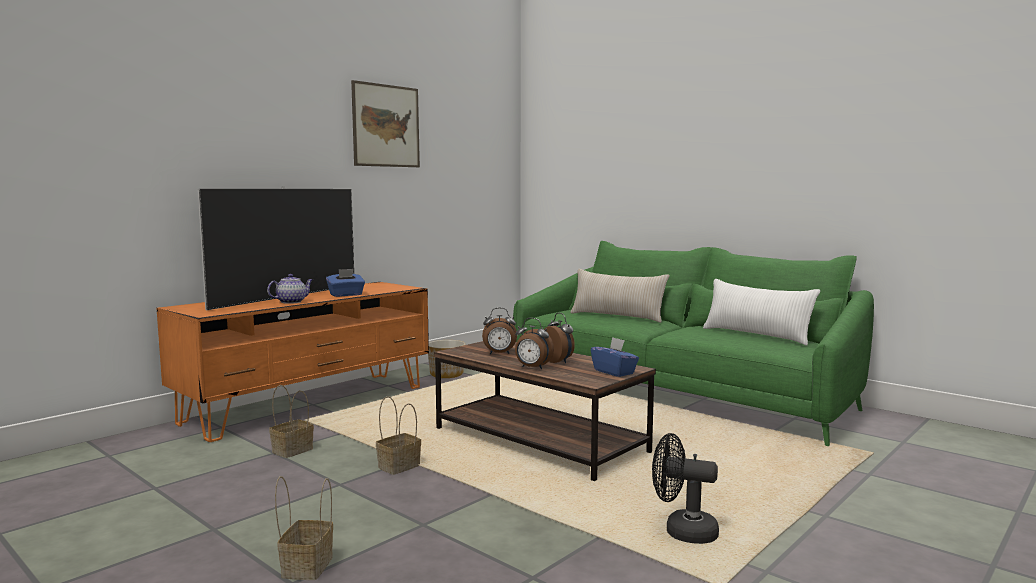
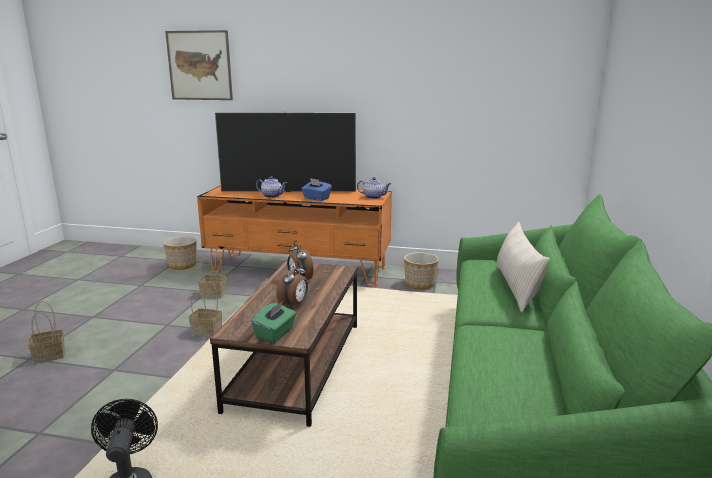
camera: 60 degrees right, 10 degrees up
picture [351,80,420,167] -> picture moved to [165,30,233,100]
alarm clock [515,318,554,369] -> none
blue tissue box [591,337,639,377] -> green tissue box [251,301,296,343]
white pillow [703,279,820,346] -> none
none -> planter [163,236,197,270]
none -> teapot [357,177,391,199]

